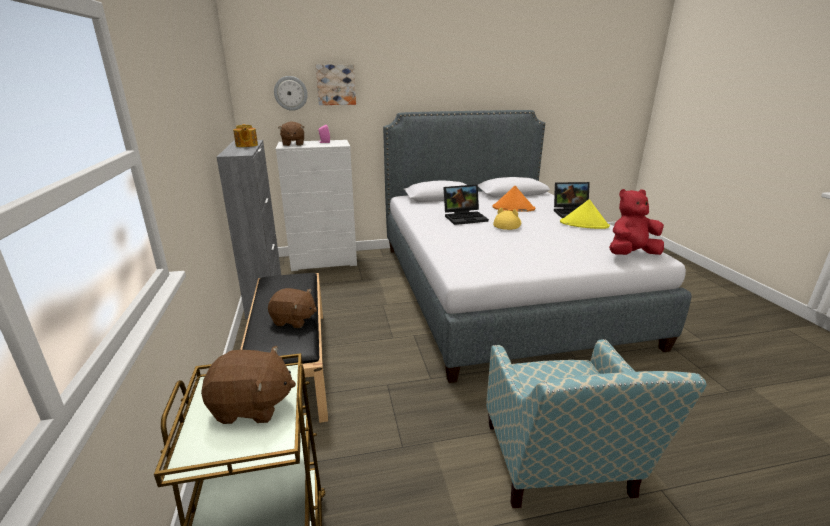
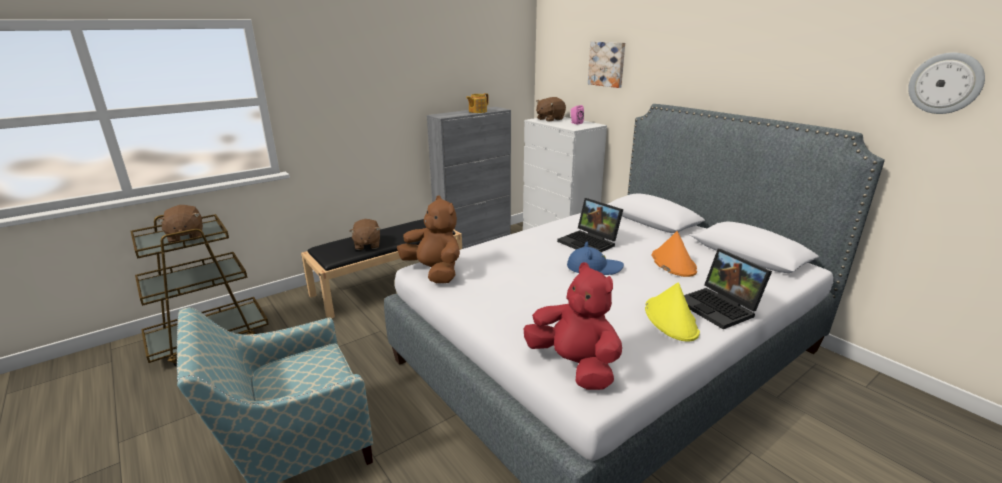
camera: 65 degrees right, 0 degrees up
wall clock [274,76,308,111] -> wall clock moved to [908,53,985,114]
yellow hat [493,208,521,230] -> blue hat [567,242,624,275]
none -> brown plush toy [397,196,460,283]

